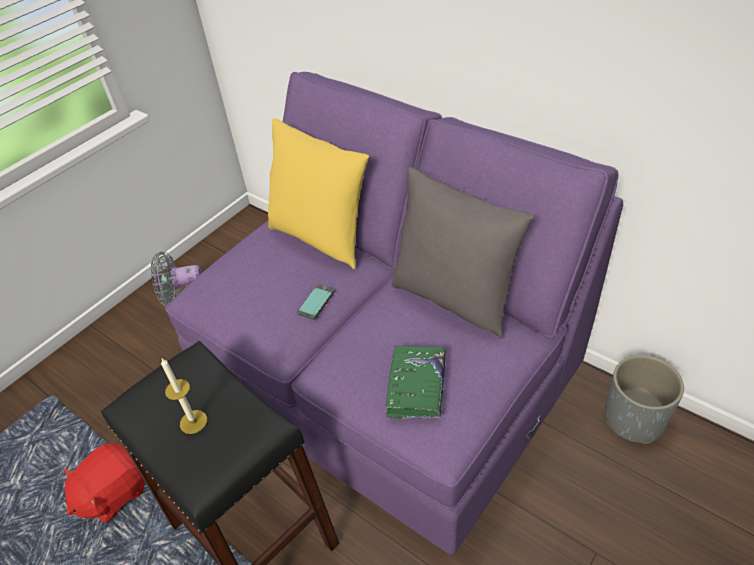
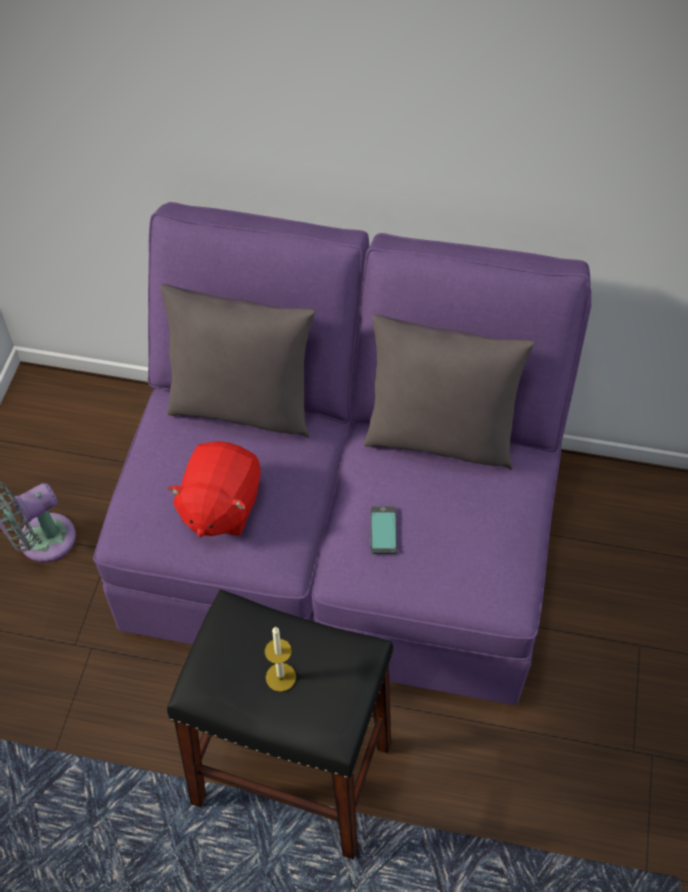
camera: 30 degrees left, 10 degrees up
red plush toy [63,443,144,523] -> red plush toy moved to [167,441,261,537]
yellow pillow [268,118,369,269] -> grey pillow [160,284,315,438]
phone [297,284,335,320] -> phone moved to [370,506,397,554]
green book [385,345,446,419] -> none
grey planter [605,355,684,444] -> none

